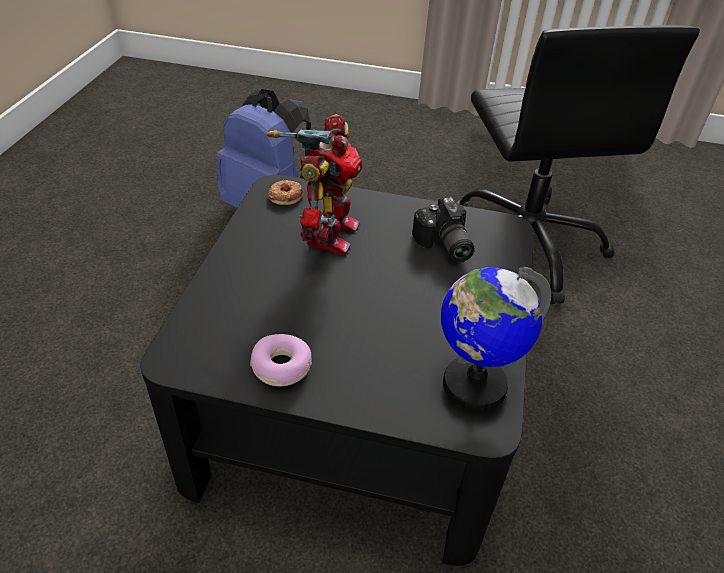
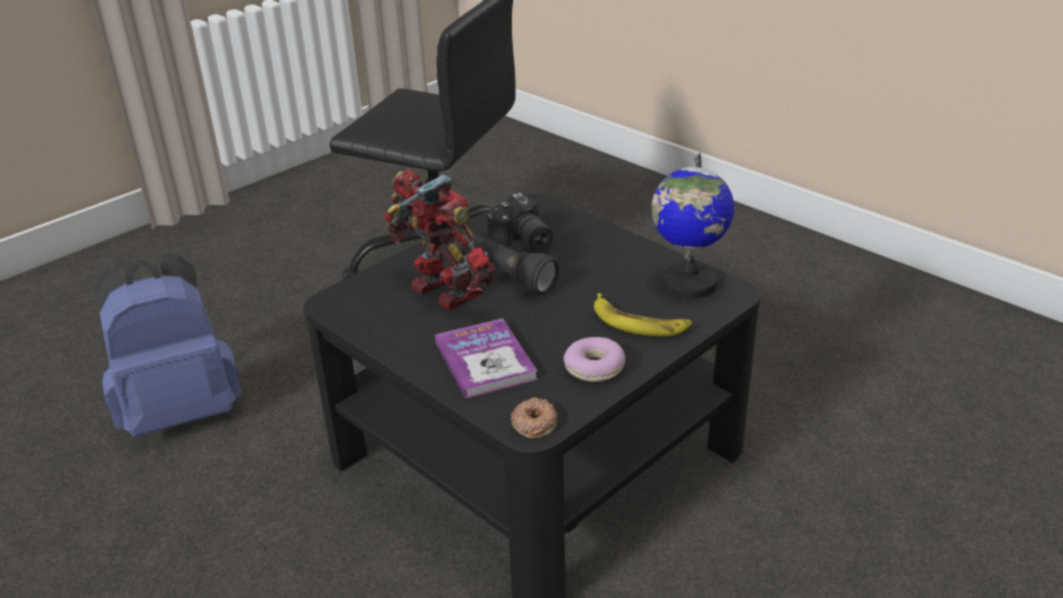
camera: 55 degrees left, 10 degrees down
donut [268,180,303,205] -> donut moved to [511,397,557,438]
camera [412,197,475,262] -> camera turned 45 degrees clockwise [487,192,553,250]
none -> book [435,318,538,399]
none -> black flashlight [453,233,559,295]
none -> banana [594,293,692,337]

